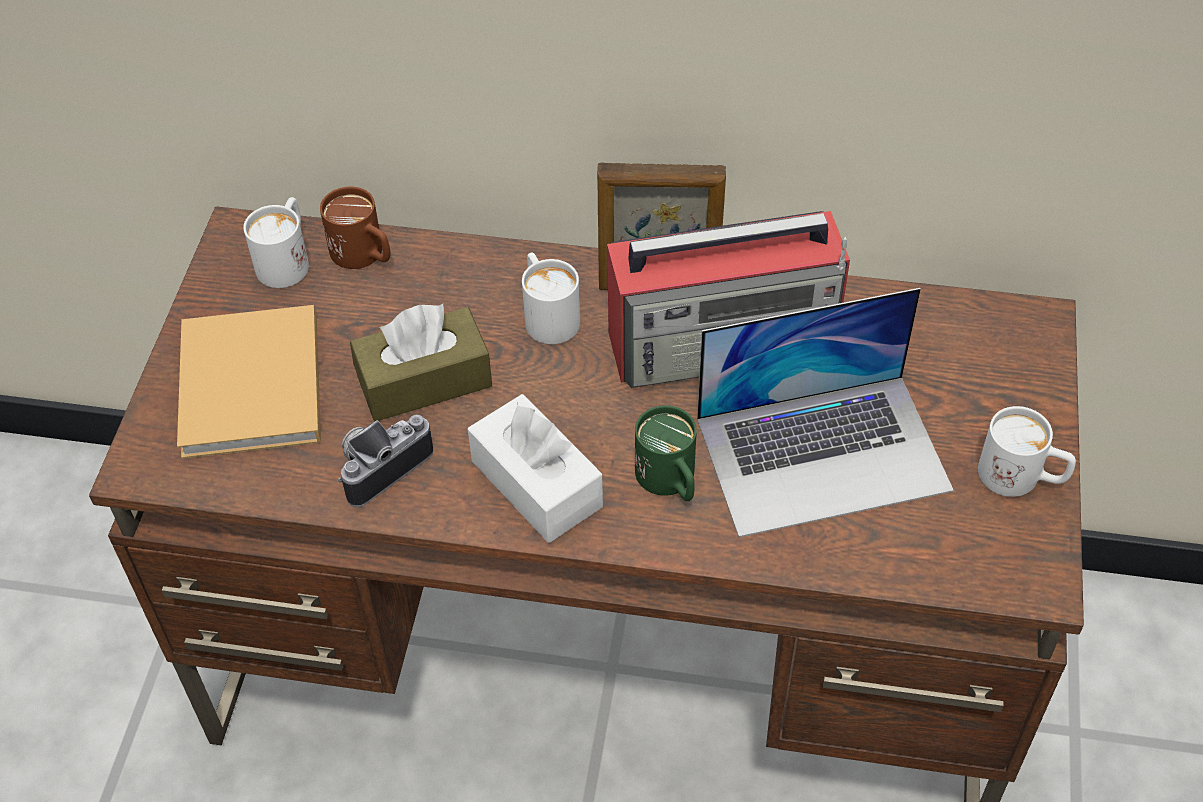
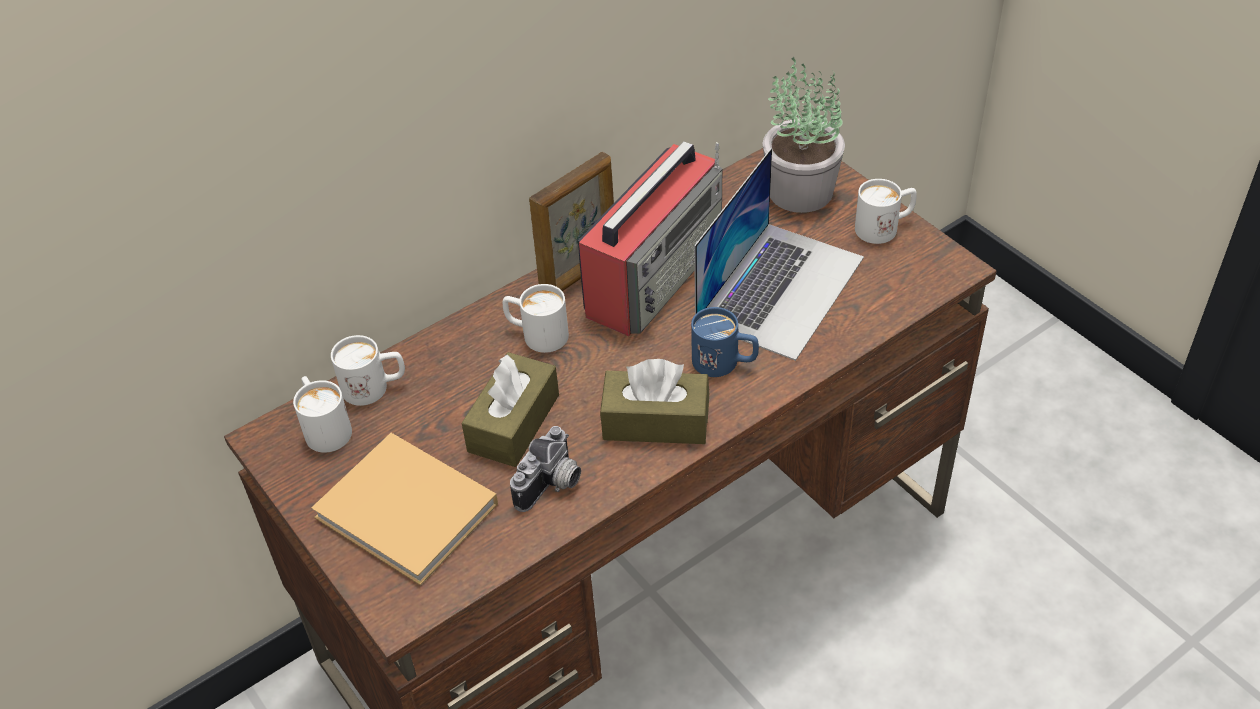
camera: 45 degrees left, 5 degrees down
brown mug [320,187,390,269] -> white mug [331,335,405,406]
camera [338,415,433,507] -> camera turned 150 degrees counterclockwise [510,426,581,512]
white tissue box [468,394,603,543] -> brown tissue box [600,359,709,444]
green mug [635,405,697,501] -> blue mug [691,307,759,377]
none -> potted plant [762,57,845,213]

